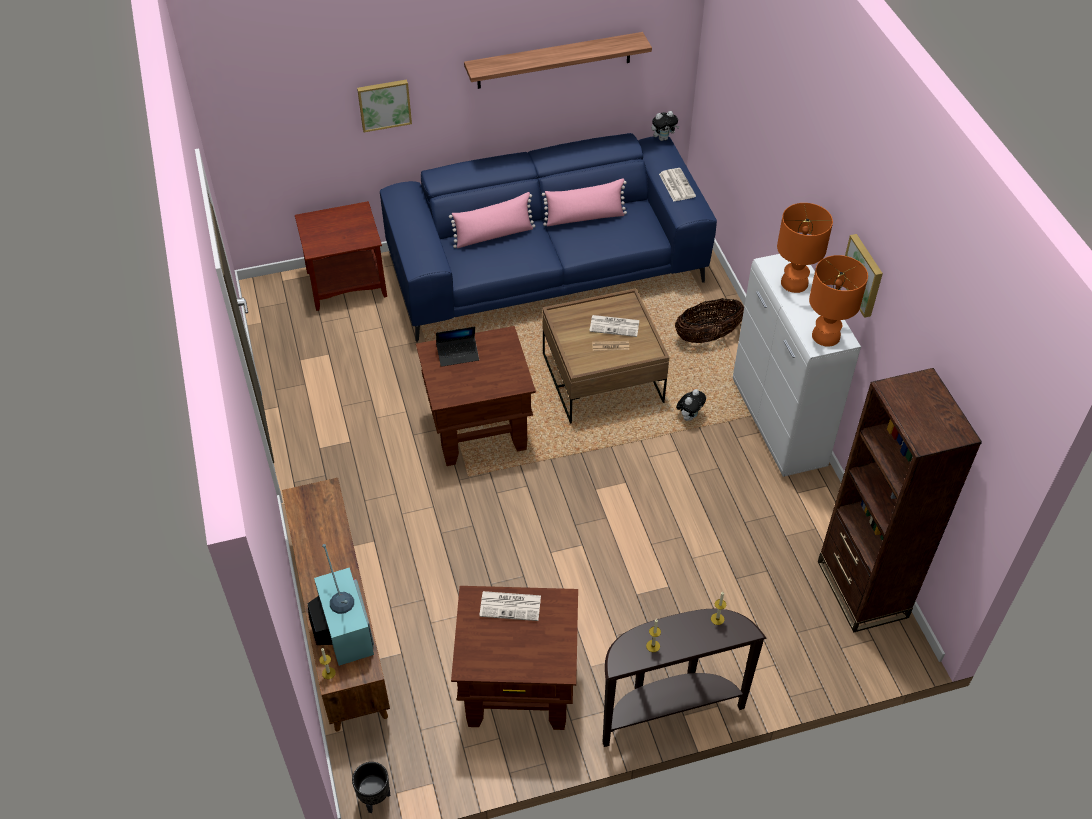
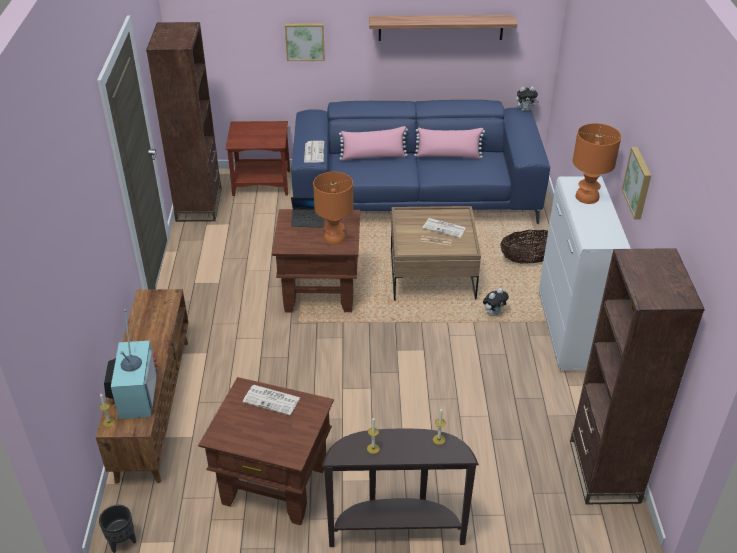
camera: 15 degrees right, 10 degrees down
newspaper [659,168,696,201] -> newspaper moved to [304,141,324,163]
orange table lamp [809,255,868,347] -> orange table lamp moved to [313,172,353,245]
none -> brown bookcase [146,22,222,222]

